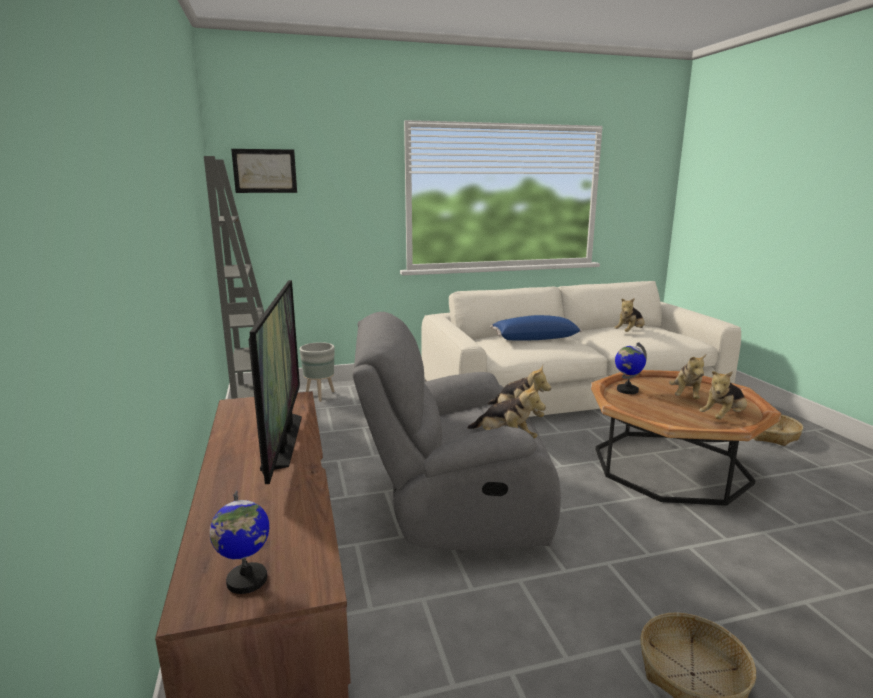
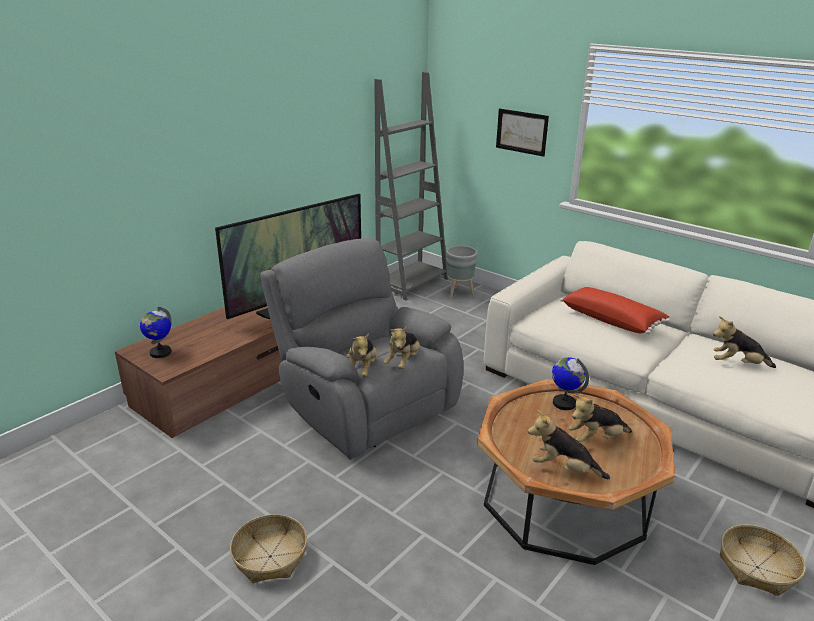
camera: 55 degrees right, 10 degrees up
picture [231,149,297,193] -> picture moved to [496,109,549,157]
blue pillow [490,315,582,341] -> red pillow [560,287,670,334]

